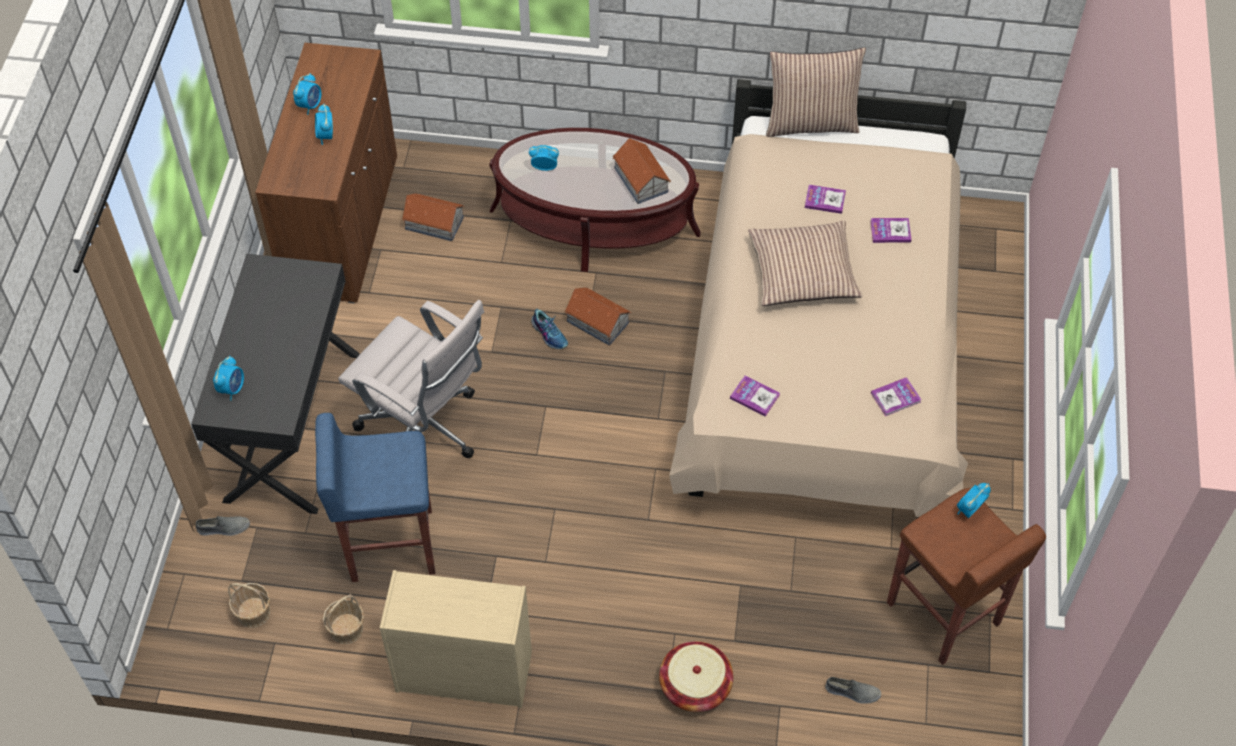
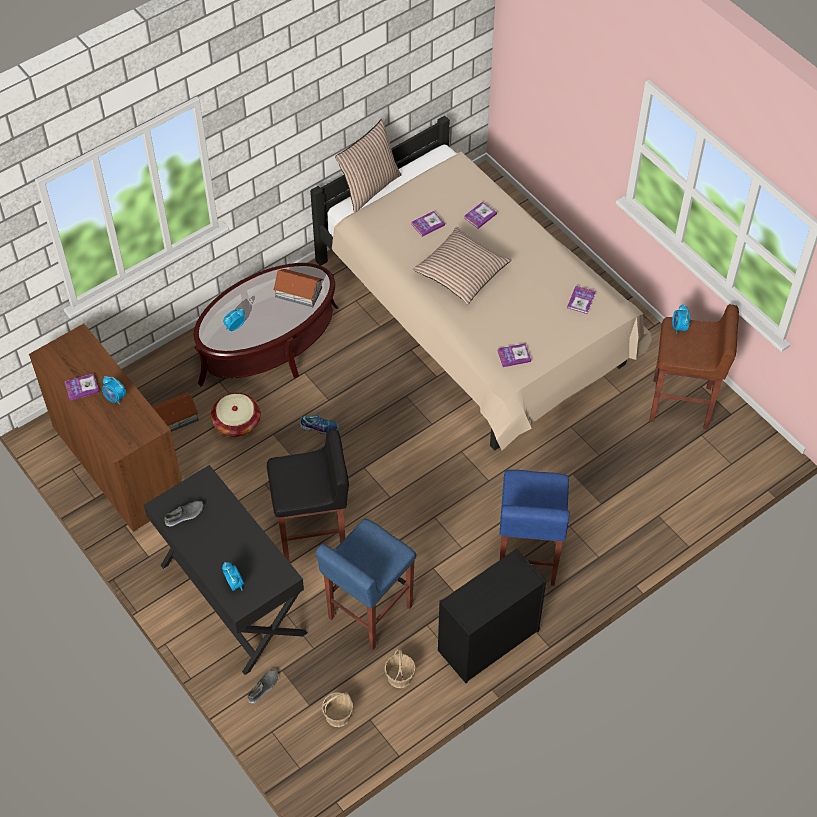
camera: 45 degrees left, 0 degrees up
alarm clock [293,73,321,115] -> book [65,374,99,401]
white office chair [338,300,484,458] -> black stool [267,430,349,562]
beige dresser [380,570,532,708] -> black dresser [438,548,546,683]
toy house [565,287,631,346] -> none
basket [659,641,733,712] -> basket moved to [211,393,261,437]
grey shoe [825,677,881,704] -> grey shoe moved to [164,501,203,527]
none -> blue stool [500,470,569,586]

